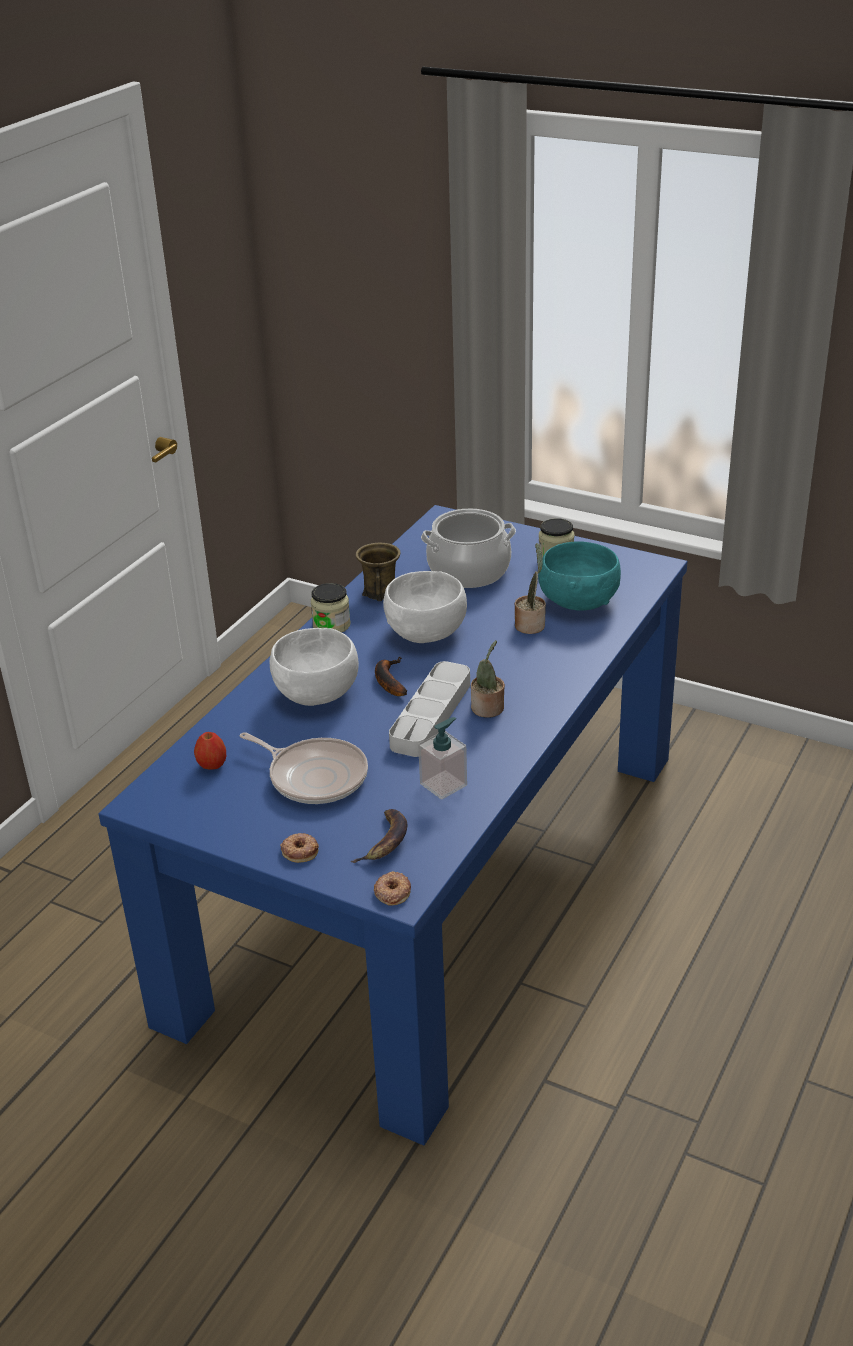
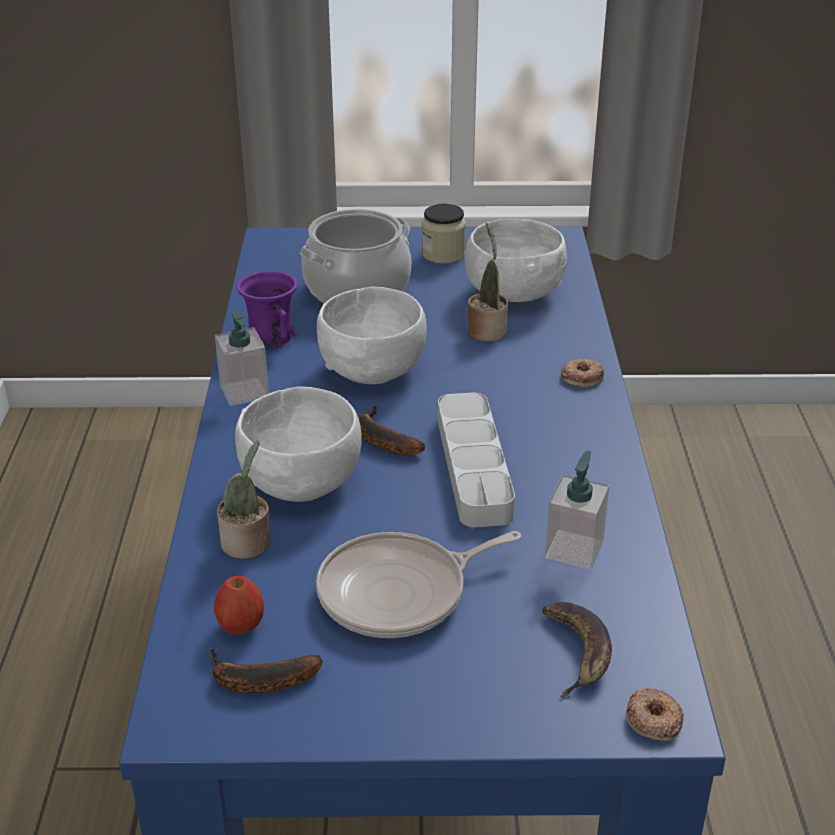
camera: 30 degrees left, 0 degrees up
frying pan [239,732,368,804] -> frying pan turned 150 degrees clockwise [316,531,522,638]
donut [280,833,319,863] -> donut moved to [561,357,604,387]
jar [311,583,350,632] -> soap dispenser [215,310,269,406]
brown mug [356,543,401,601] -> purple mug [236,271,298,348]
potted plant [471,640,505,718] -> potted plant moved to [217,440,270,559]
turquoise bowl [538,541,621,611] -> white bowl [465,219,567,302]
none -> banana [210,648,323,693]

